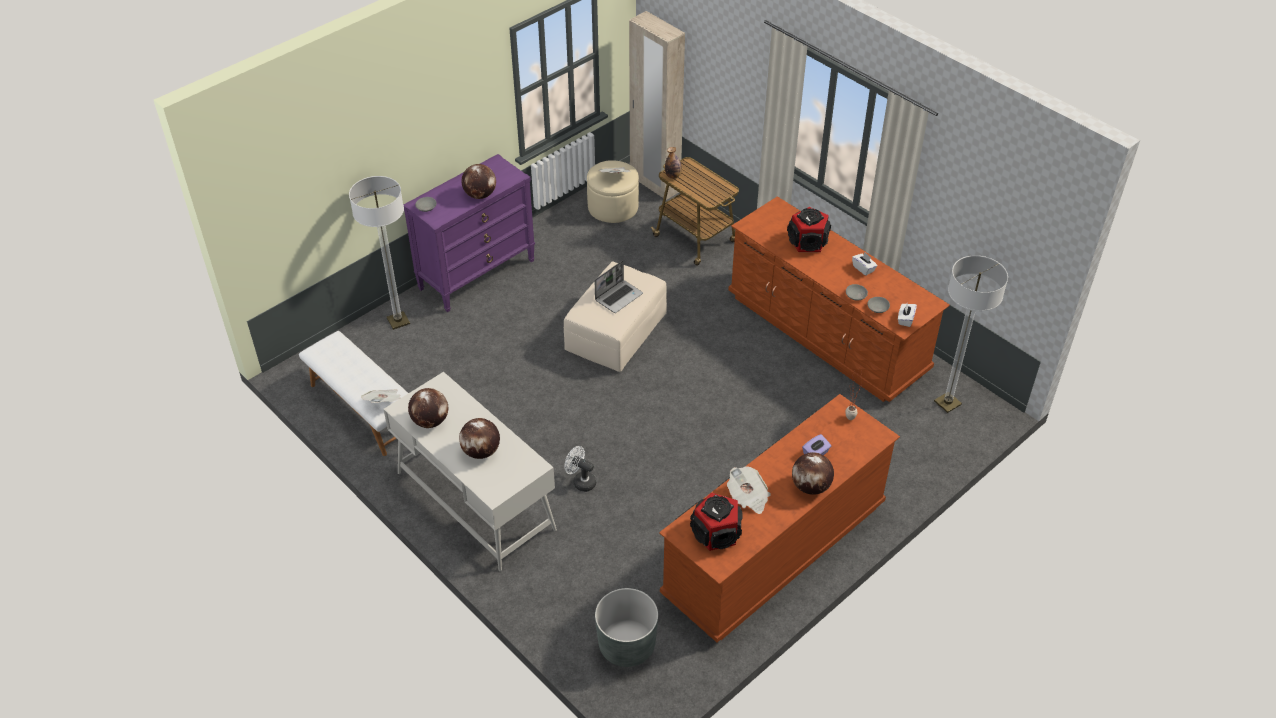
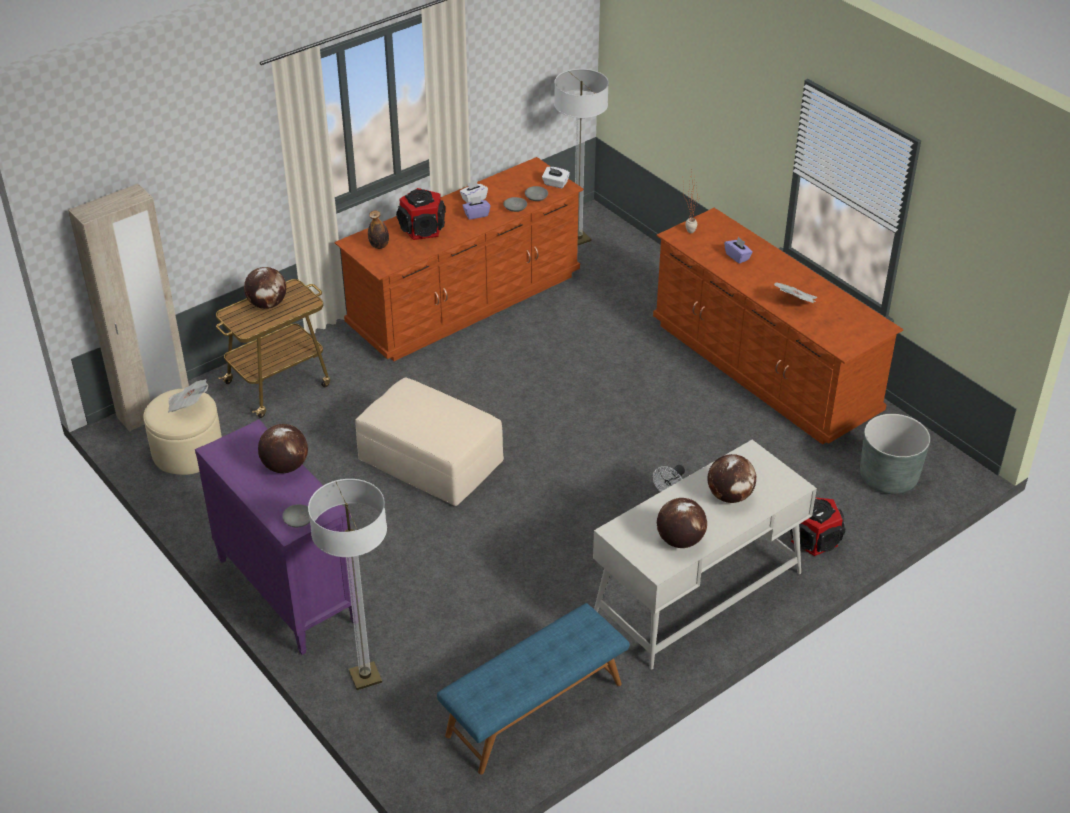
camera: 85 degrees left, 5 degrees down
white bench [299,331,408,456] -> blue bench [437,603,630,775]
newspaper [361,389,401,403] -> none
laptop [595,260,643,313] -> none
bottle [665,147,682,179] -> bottle moved to [368,210,389,249]
speaker [690,493,742,551] -> speaker moved to [790,498,846,556]
globe [792,452,834,495] -> globe moved to [244,267,286,309]
none -> purple tissue box [462,196,491,220]

